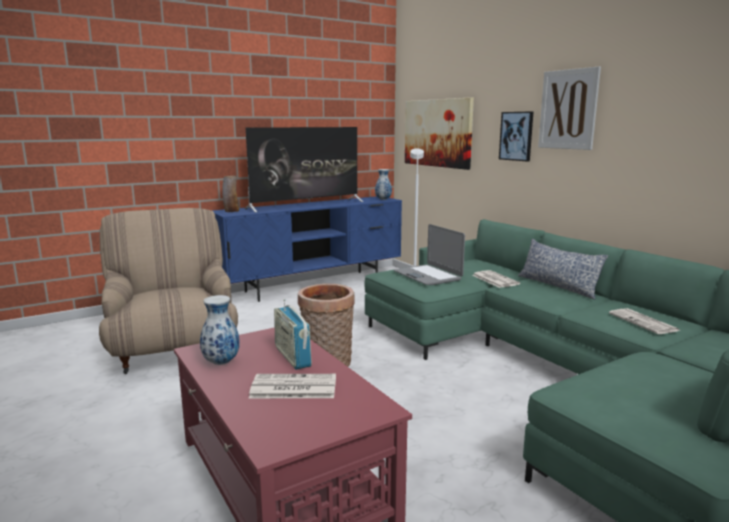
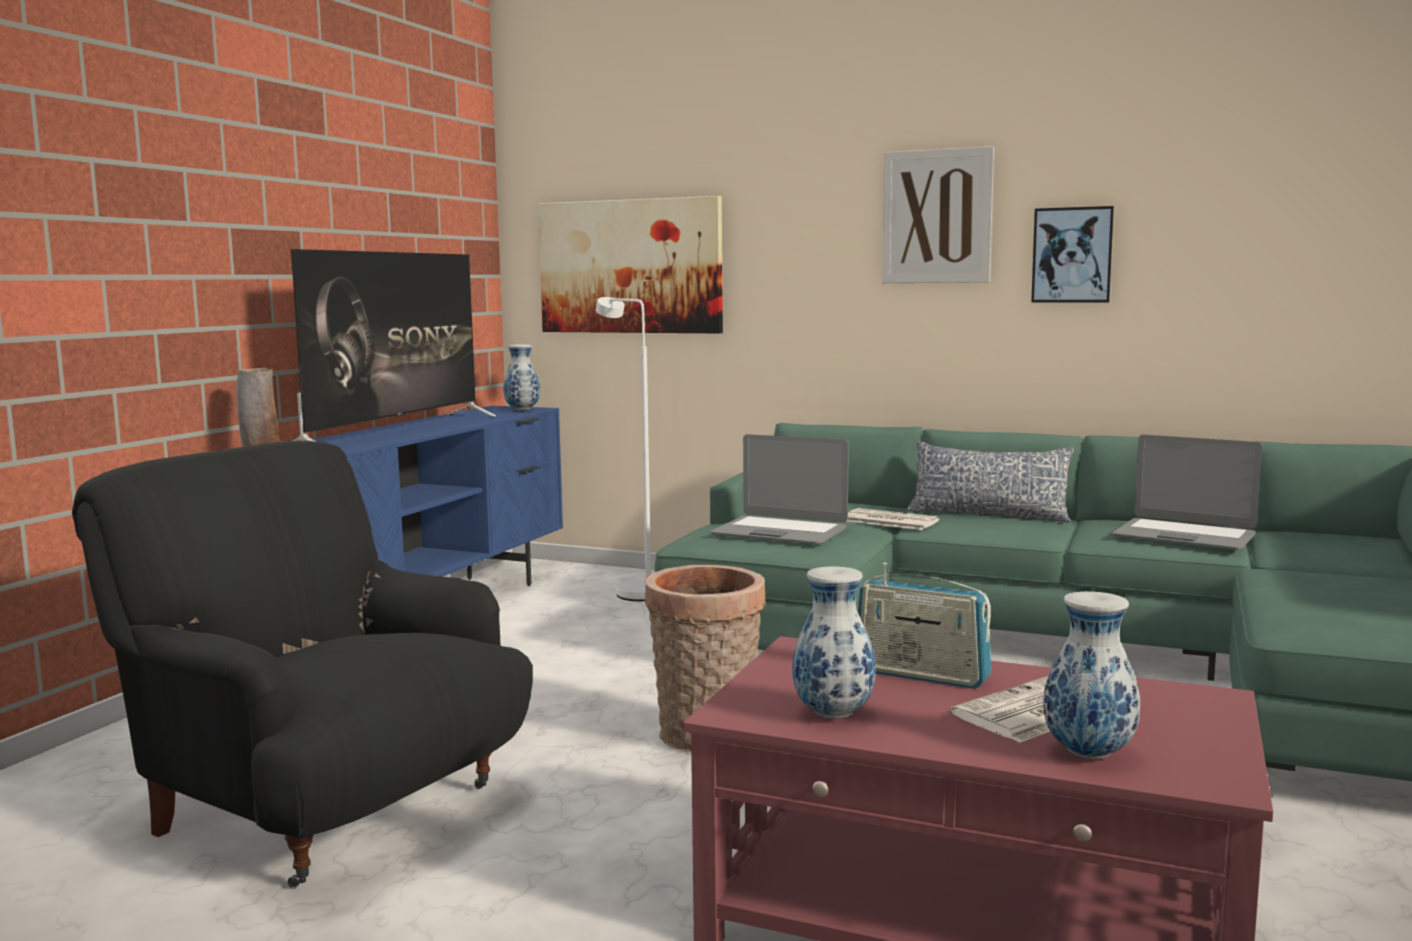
camera: 35 degrees left, 5 degrees down
beige armchair [99,208,238,374] -> black armchair [72,441,533,888]
picture [499,112,533,161] -> picture moved to [1031,206,1114,303]
newspaper [609,308,680,334] -> laptop [1112,435,1262,550]
none -> vase [1043,591,1140,759]

